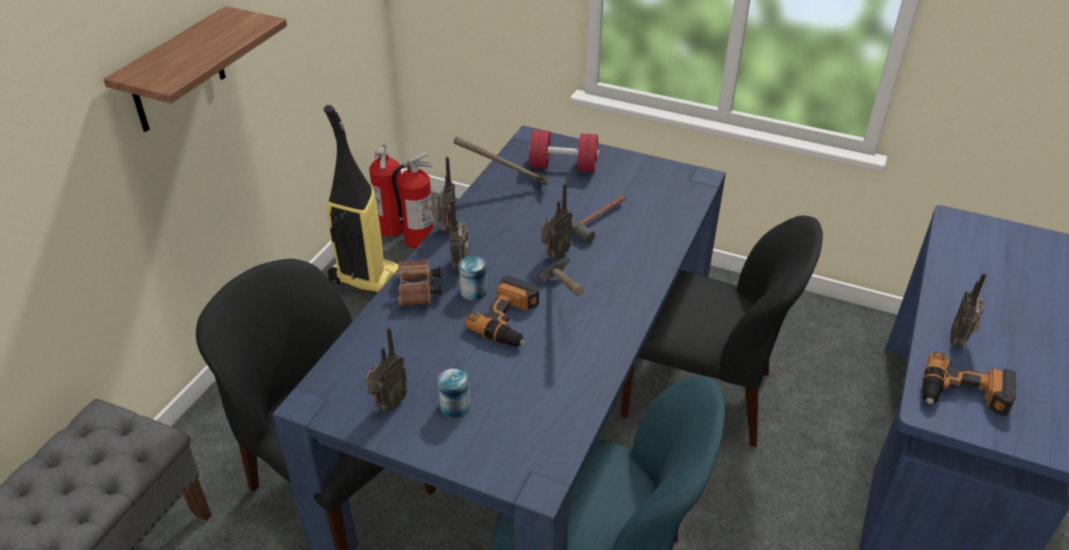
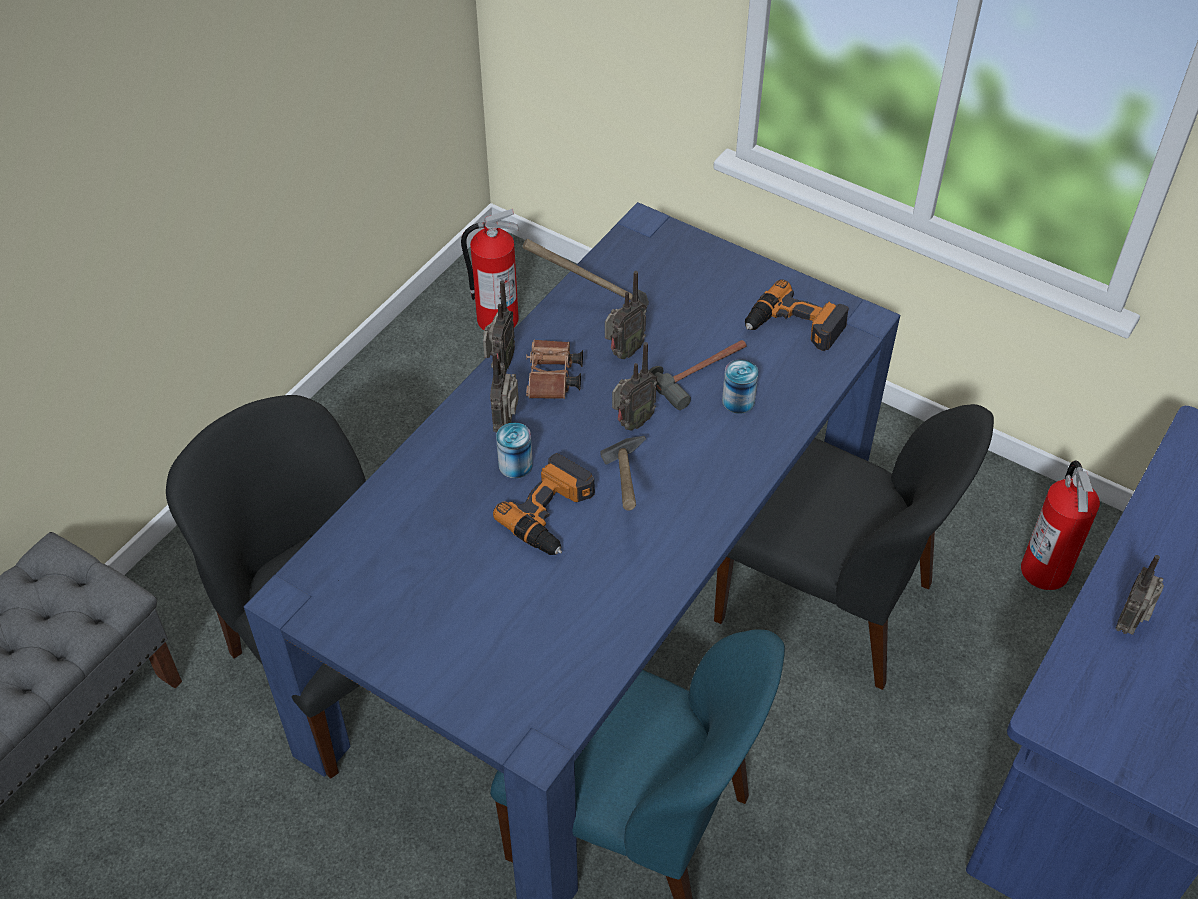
camera: 10 degrees right, 10 degrees up
shelf [103,6,287,132] -> none
vacuum cleaner [324,105,398,293] -> none
radio [365,327,408,412] -> radio moved to [605,271,647,359]
fire extinguisher [369,145,404,237] -> fire extinguisher moved to [1021,460,1100,590]
brown binoculars [395,260,442,306] -> brown binoculars moved to [526,340,583,399]
can [438,367,471,418] -> can moved to [722,359,759,414]
red dumbbell [529,130,600,172] -> none
power drill [922,352,1016,416] -> power drill moved to [745,279,848,351]

